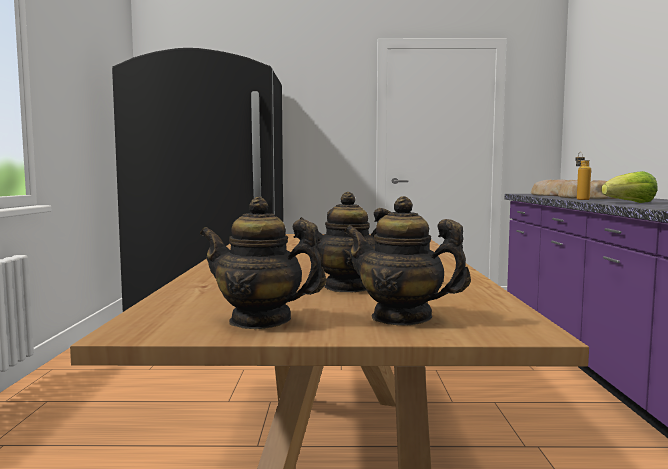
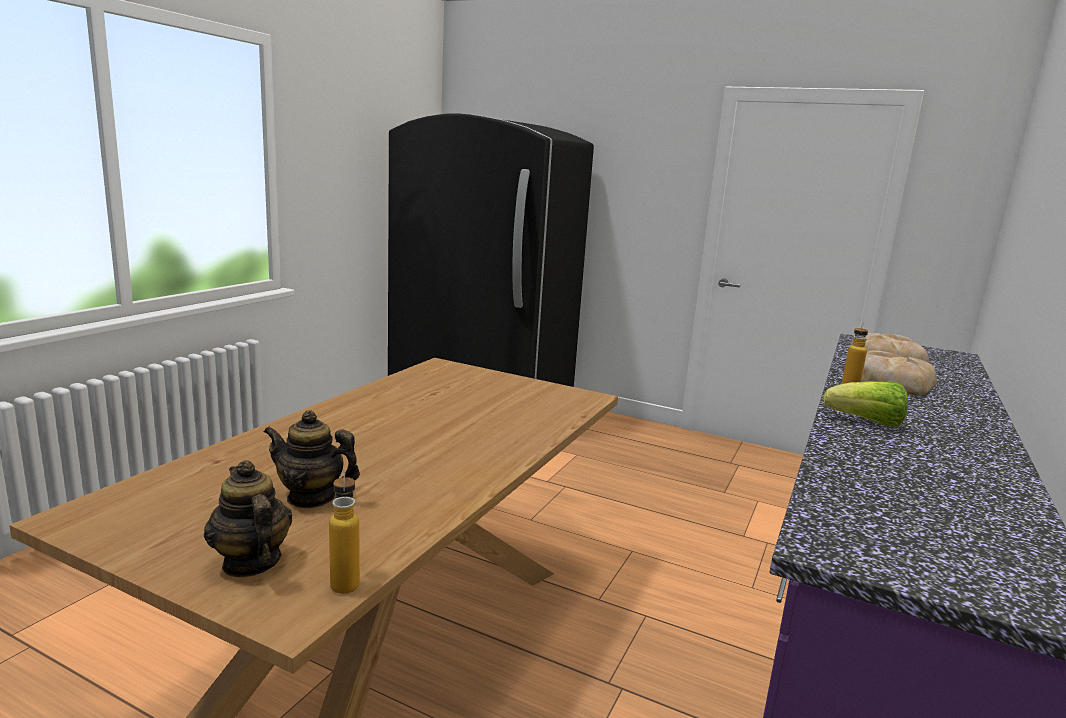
camera: 25 degrees right, 10 degrees up
teapot [200,197,326,329] -> none
none -> bottle [329,469,360,594]

